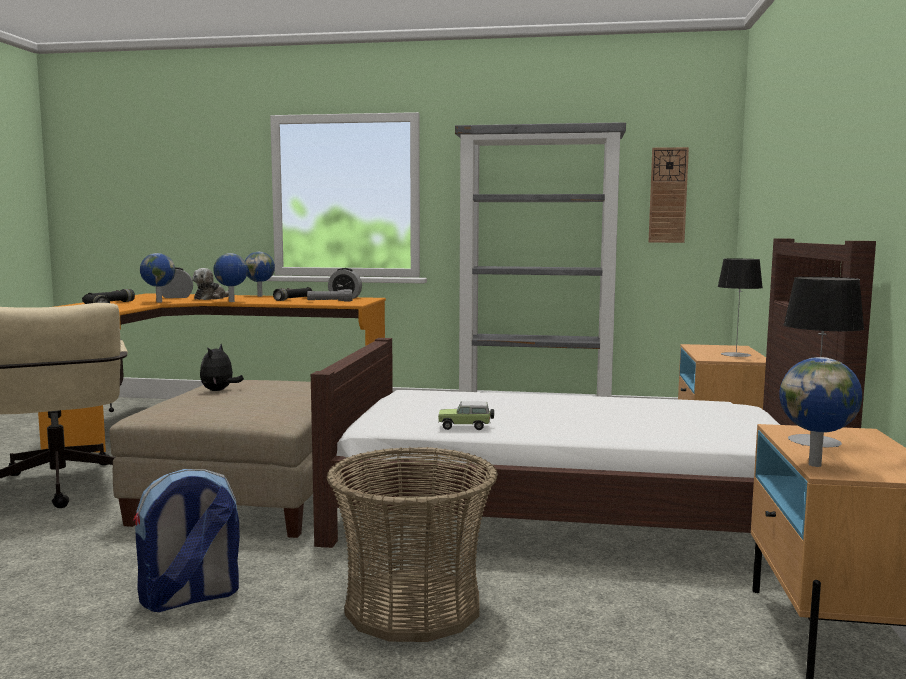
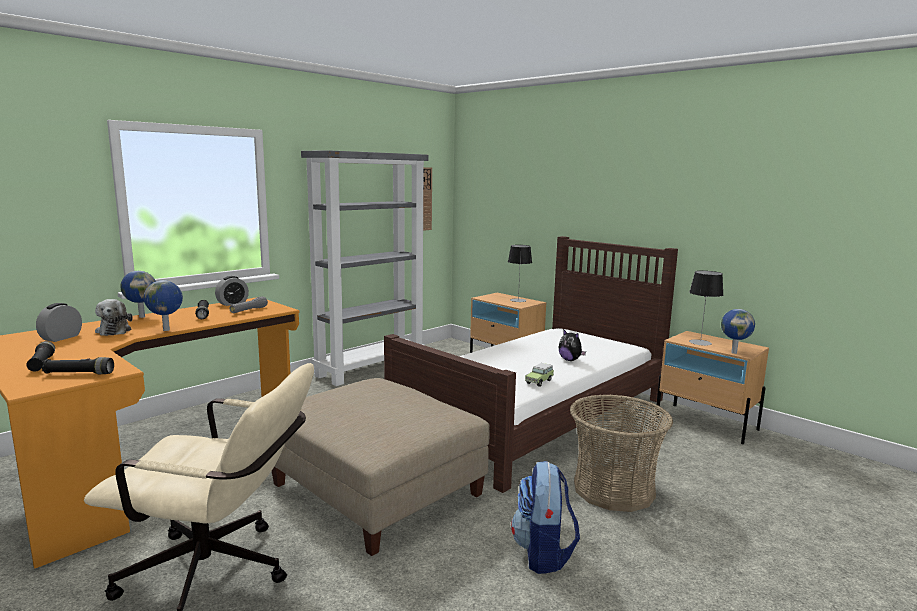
camera: 55 degrees left, 5 degrees up
globe [140,253,175,303] -> none
plush toy [200,344,244,391] -> plush toy moved to [559,329,586,361]

